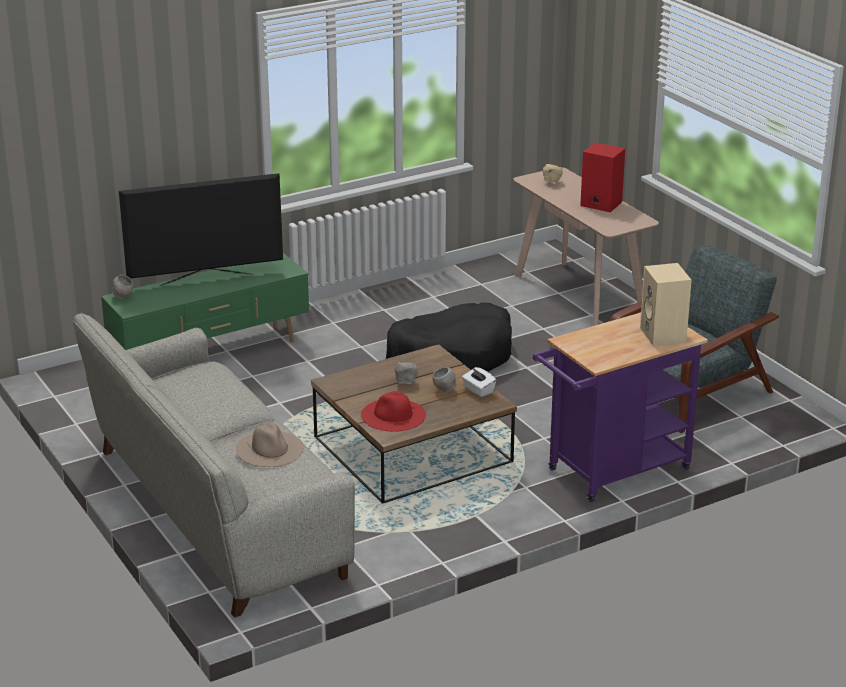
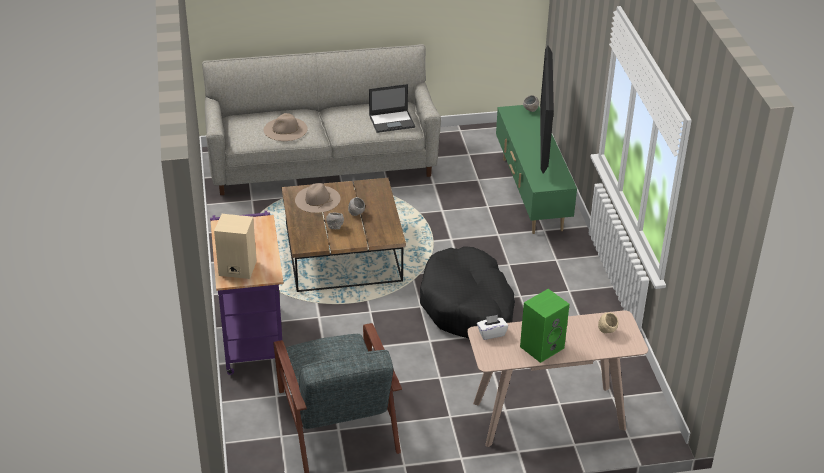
camera: 110 degrees right, 10 degrees up
red hat [361,391,426,432] -> beige hat [295,183,340,213]
white tissue box [462,367,496,397] -> white tissue box moved to [477,315,508,340]
red speaker [580,142,625,212] -> green speaker [520,289,570,363]
none -> laptop [369,84,415,133]

